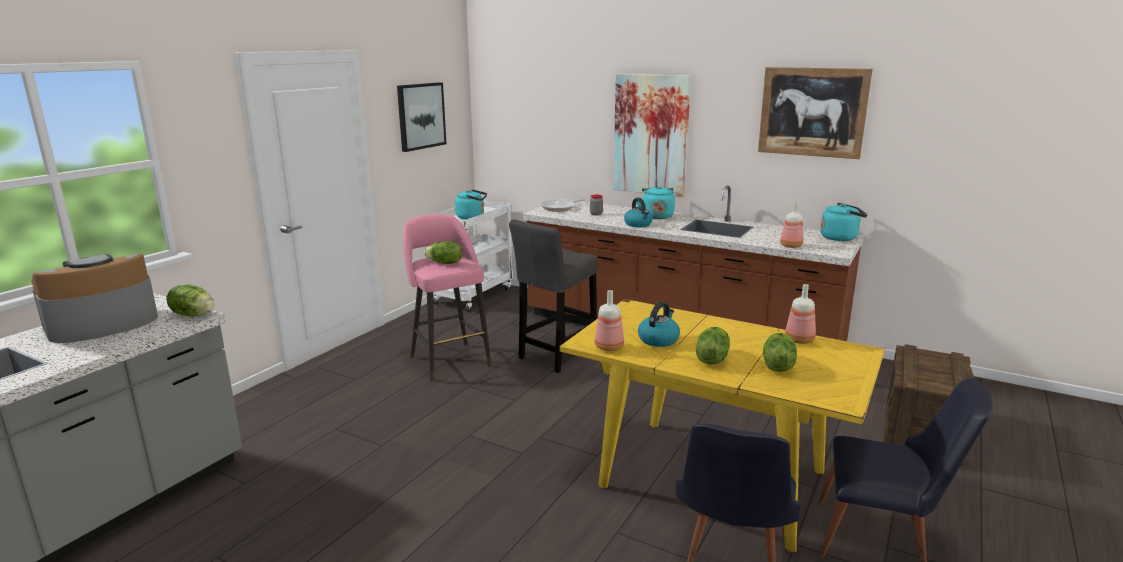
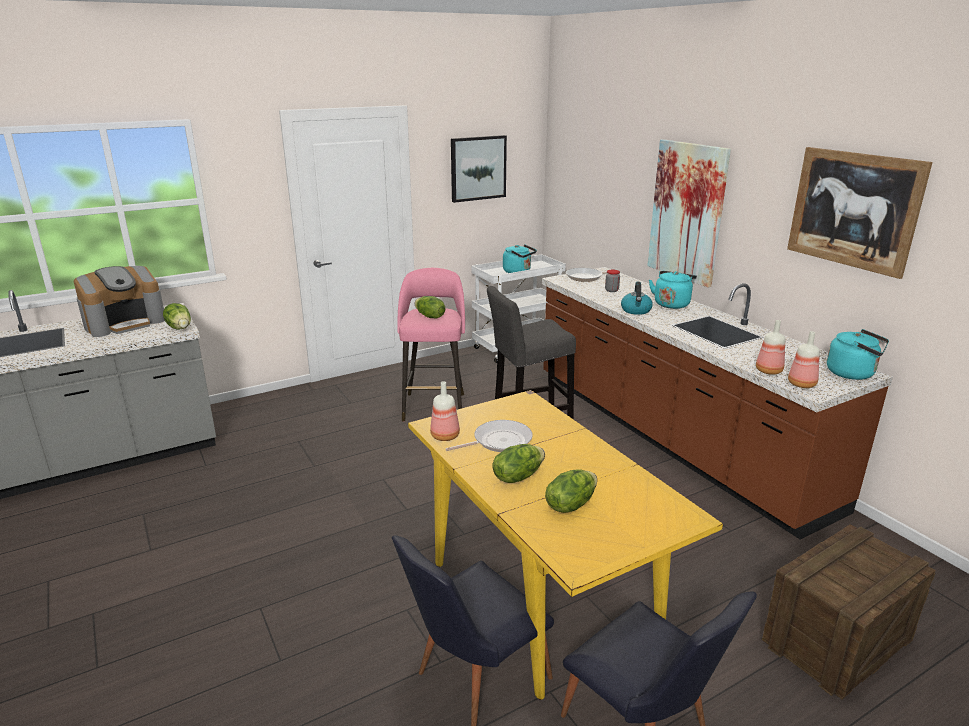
camera: 30 degrees right, 5 degrees up
coffee machine [31,253,158,343] -> coffee machine turned 150 degrees clockwise [74,266,165,337]
kettle [638,302,680,347] -> frying pan [446,420,533,452]
bottle [785,284,816,344] -> bottle moved to [788,331,820,388]

